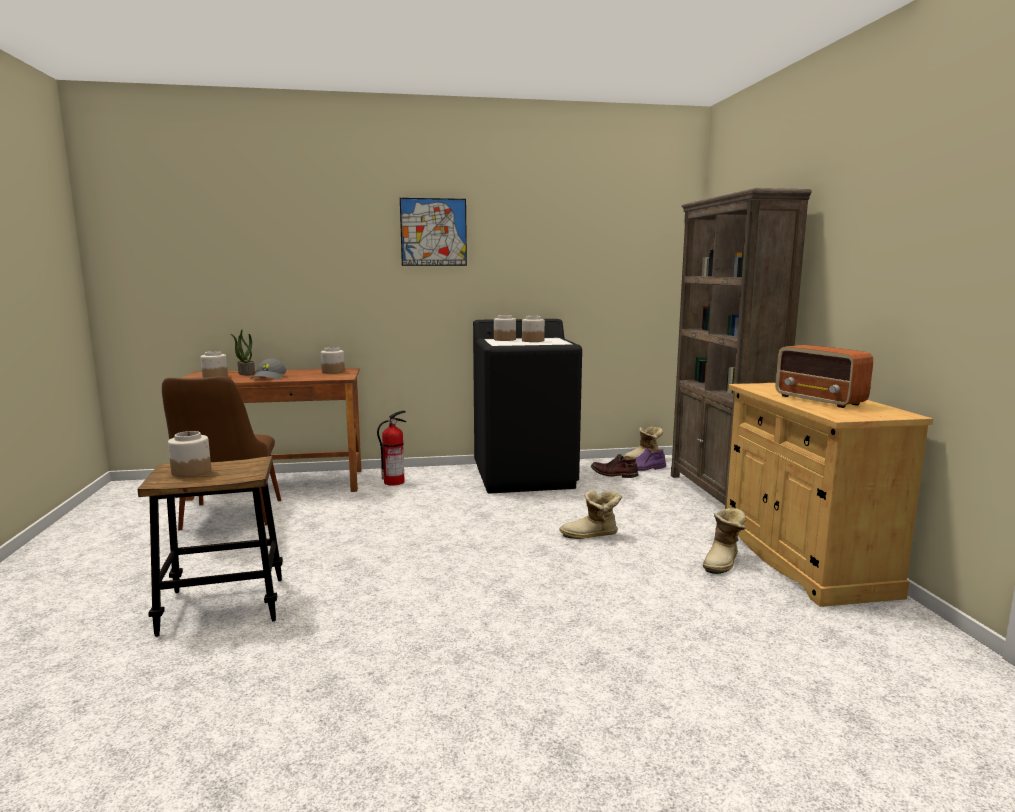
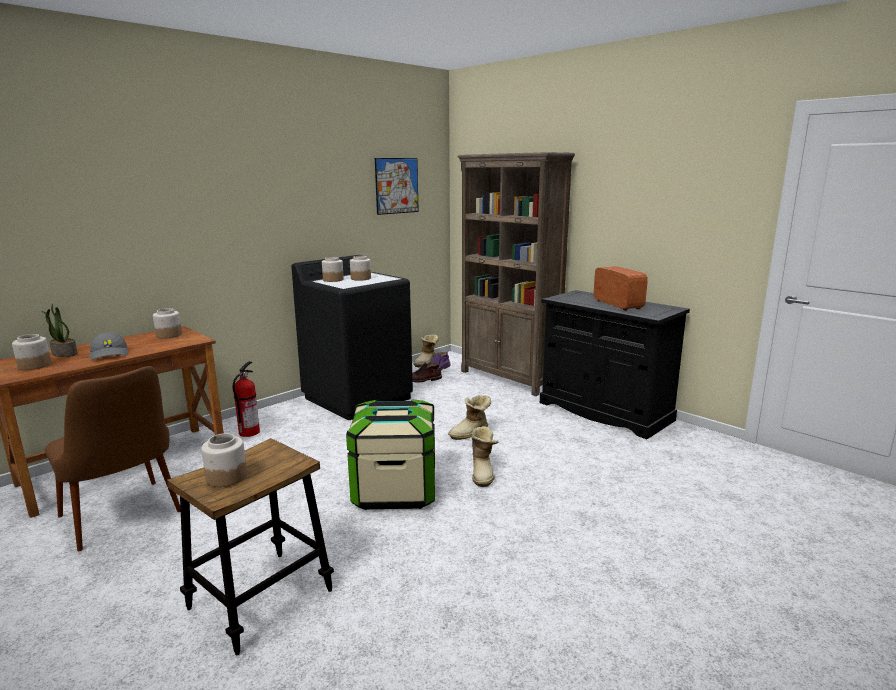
camera: 35 degrees left, 5 degrees up
picture [400,198,467,266] -> picture moved to [375,158,419,215]
boot [703,508,746,574] -> boot moved to [472,426,498,487]
beige cabinet [727,383,933,607] -> black cabinet [540,290,690,439]
radio [775,345,873,408] -> radio turned 135 degrees counterclockwise [594,266,648,311]
none -> storage box [346,399,435,510]

